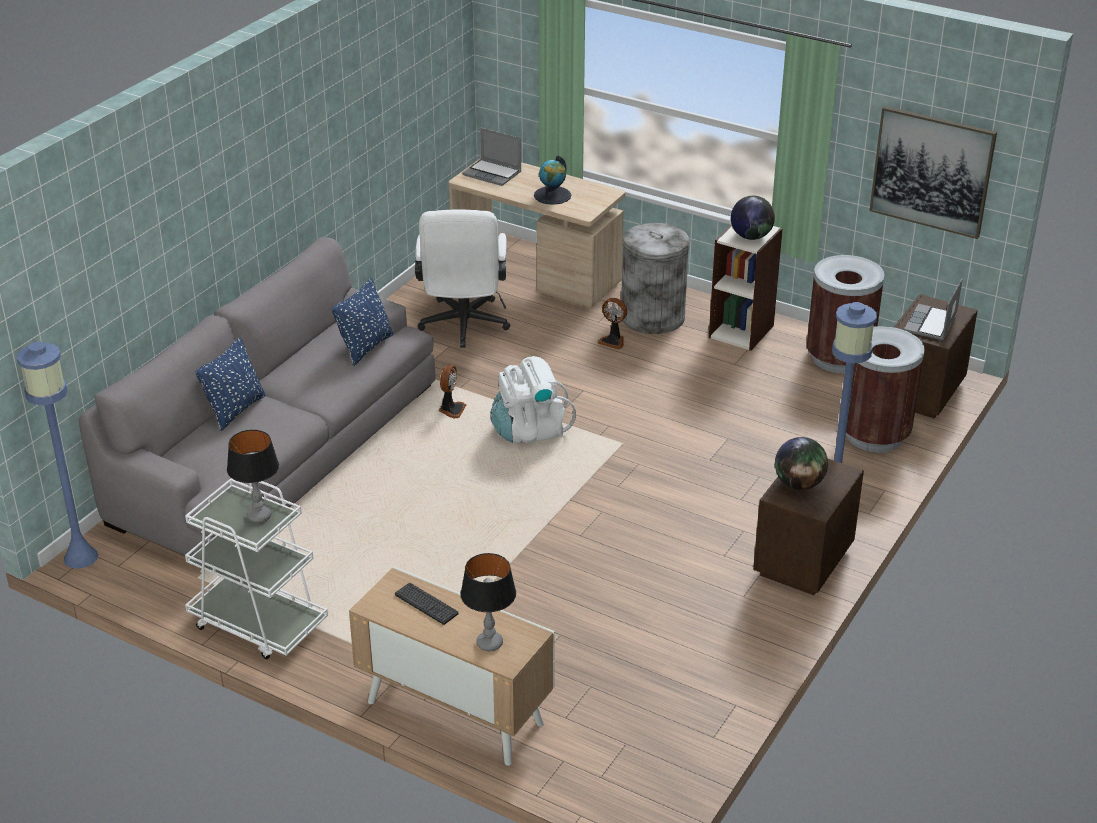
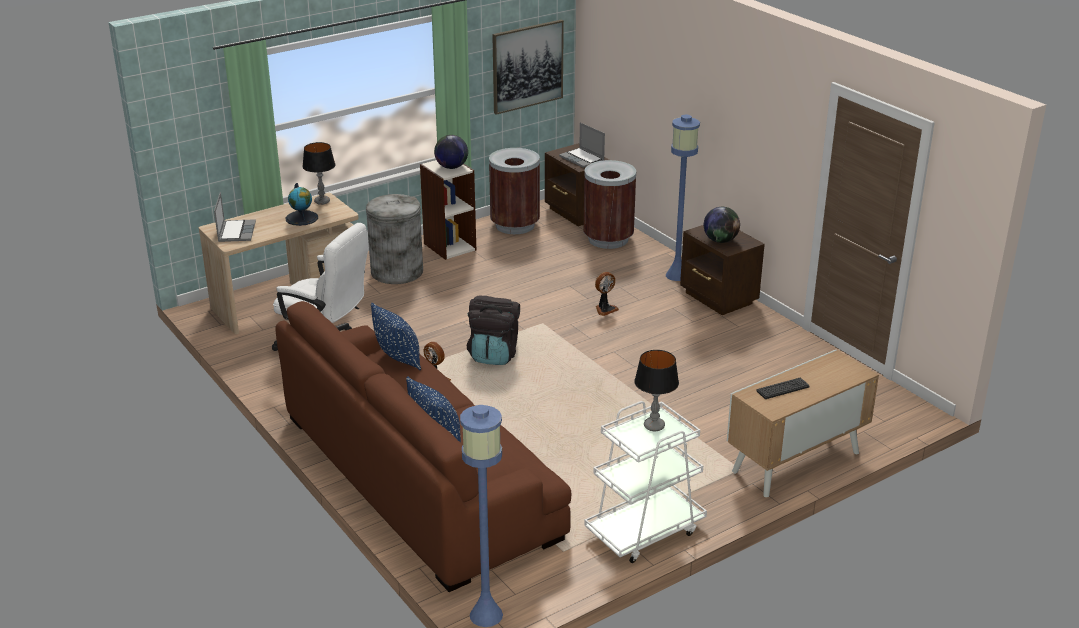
camera: 65 degrees left, 5 degrees down
grey sofa [79,237,435,556] -> brown sofa [275,301,571,592]
table lamp [460,553,516,651] -> table lamp moved to [302,142,335,205]
laptop [463,127,522,186] -> laptop turned 60 degrees counterclockwise [214,192,256,242]
white backpack [490,356,576,444] -> black backpack [467,295,520,365]
fan [597,298,627,350] -> fan moved to [595,272,619,316]

